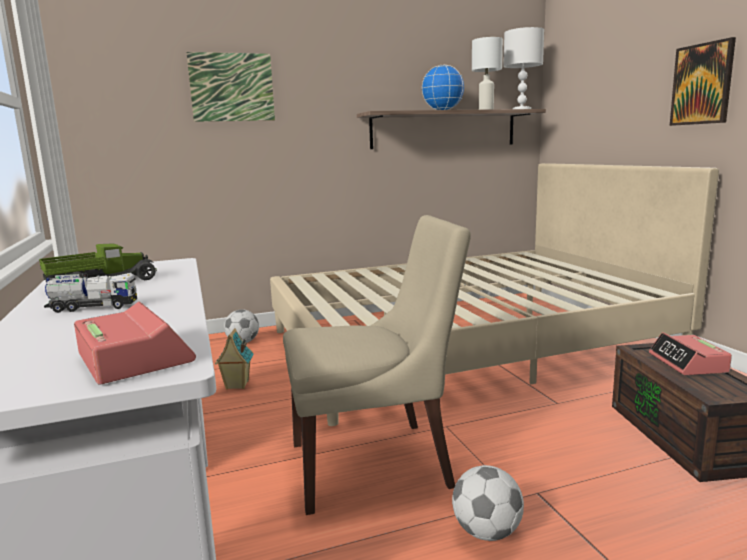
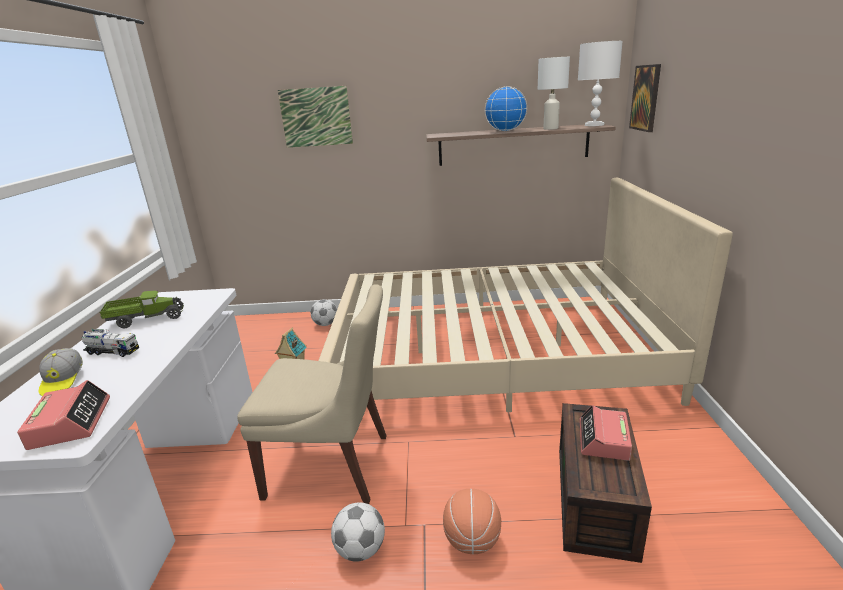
camera: 20 degrees right, 10 degrees up
picture [670,37,736,126] -> picture moved to [629,64,661,132]
none -> cap [39,348,83,396]
none -> basketball [443,489,501,554]

